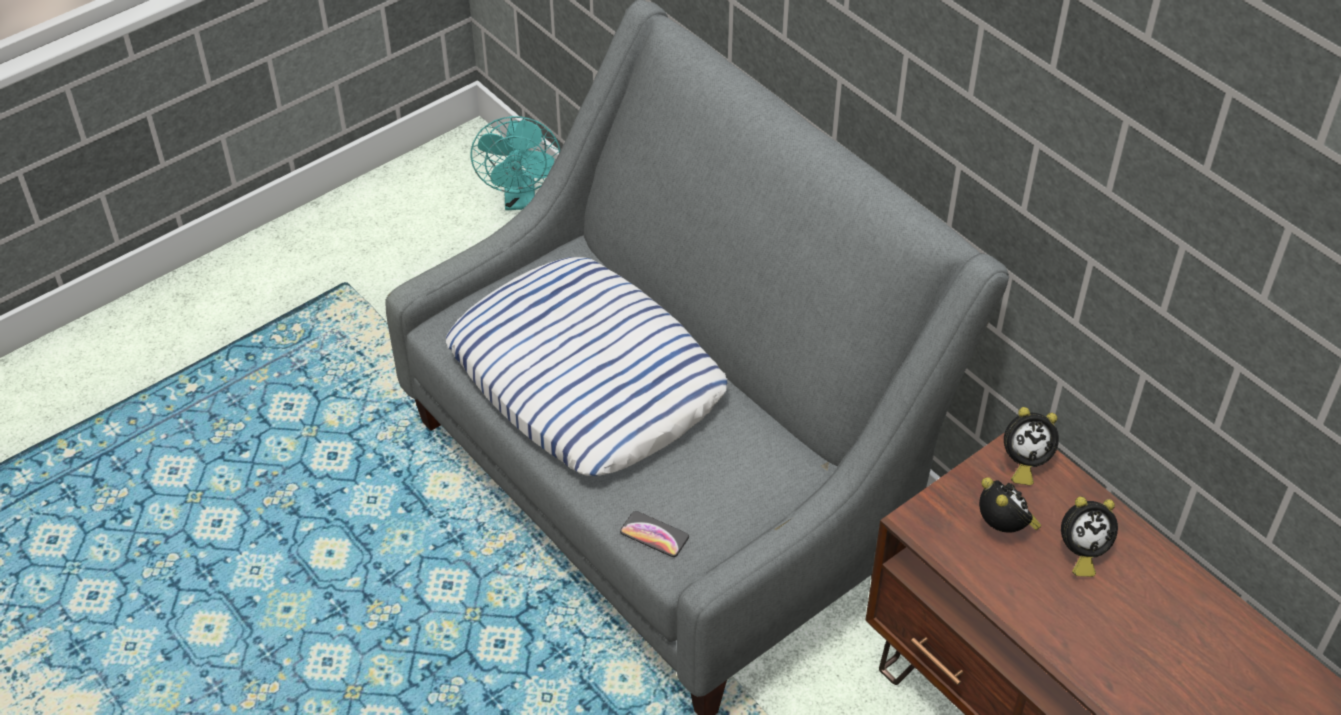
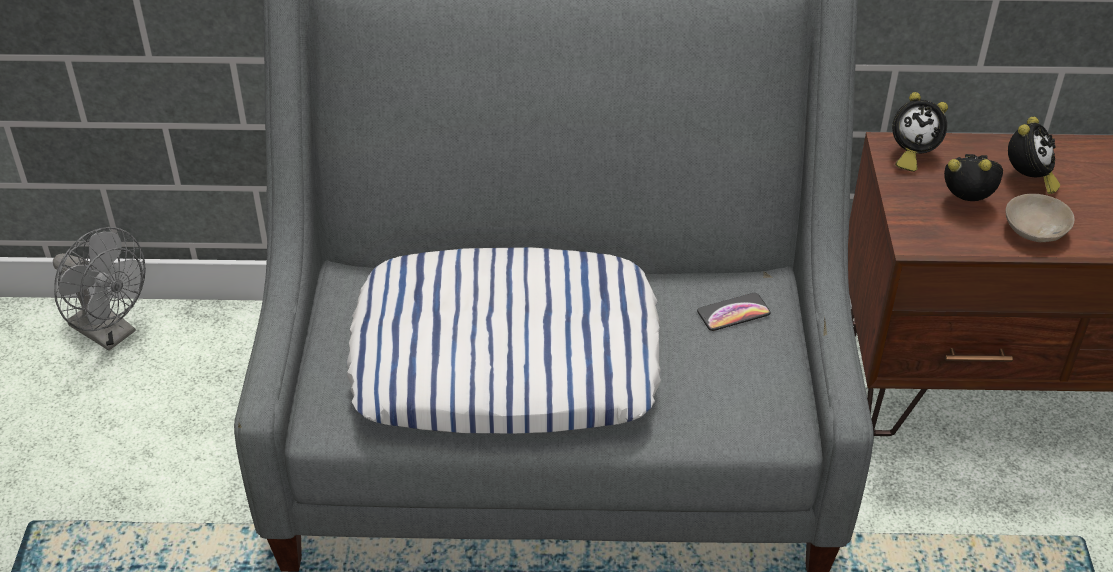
camera: 50 degrees left, 5 degrees down
turquoise fan [470,116,560,210] -> grey fan [53,227,146,351]
phone [620,511,689,557] -> phone moved to [697,293,771,331]
alarm clock [1004,407,1059,485] -> alarm clock turned 60 degrees clockwise [892,92,948,172]
none -> beige bowl [1006,194,1074,242]

